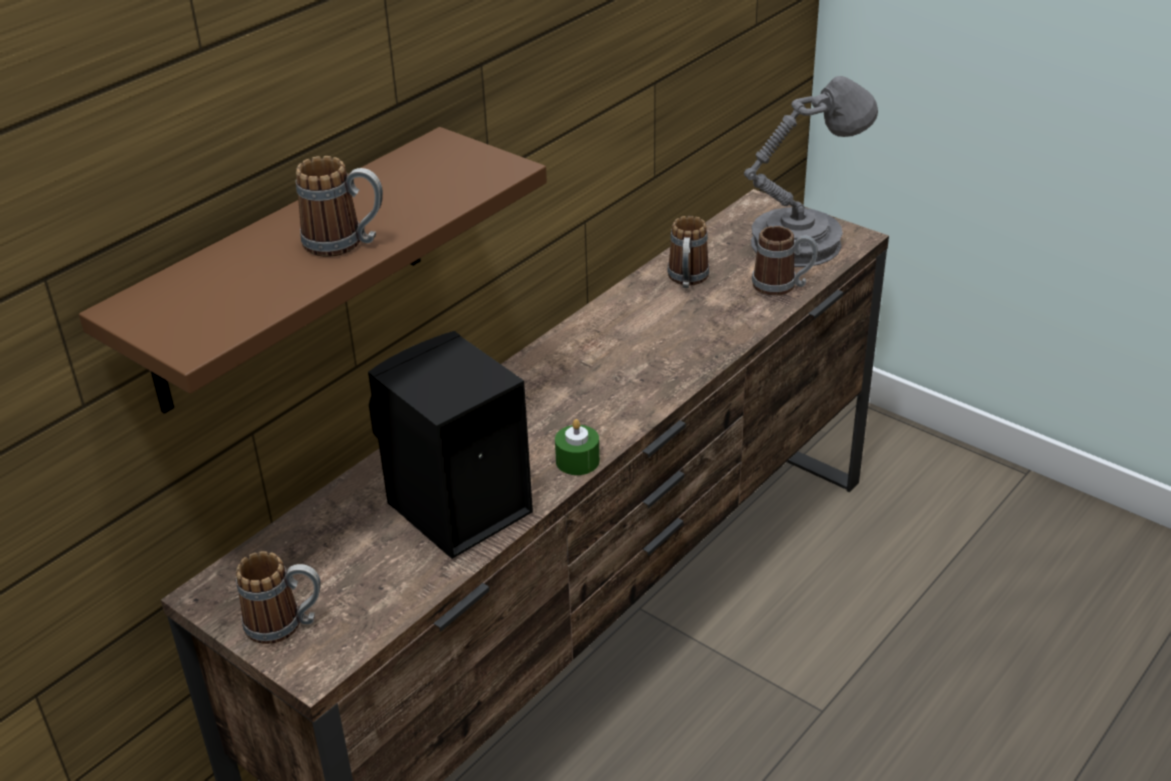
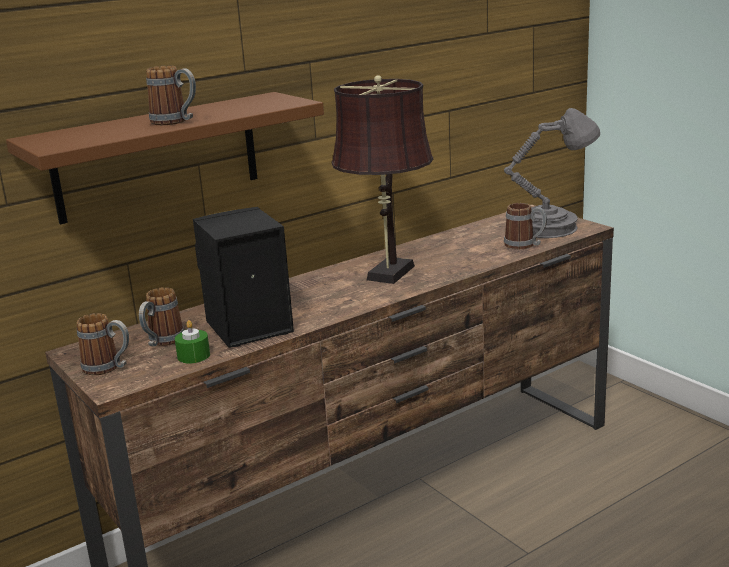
camera: 15 degrees right, 15 degrees down
green candle [555,419,600,475] -> green candle moved to [175,320,210,363]
mug [667,216,709,288] -> mug moved to [139,287,184,347]
none -> brown table lamp [332,75,434,284]

